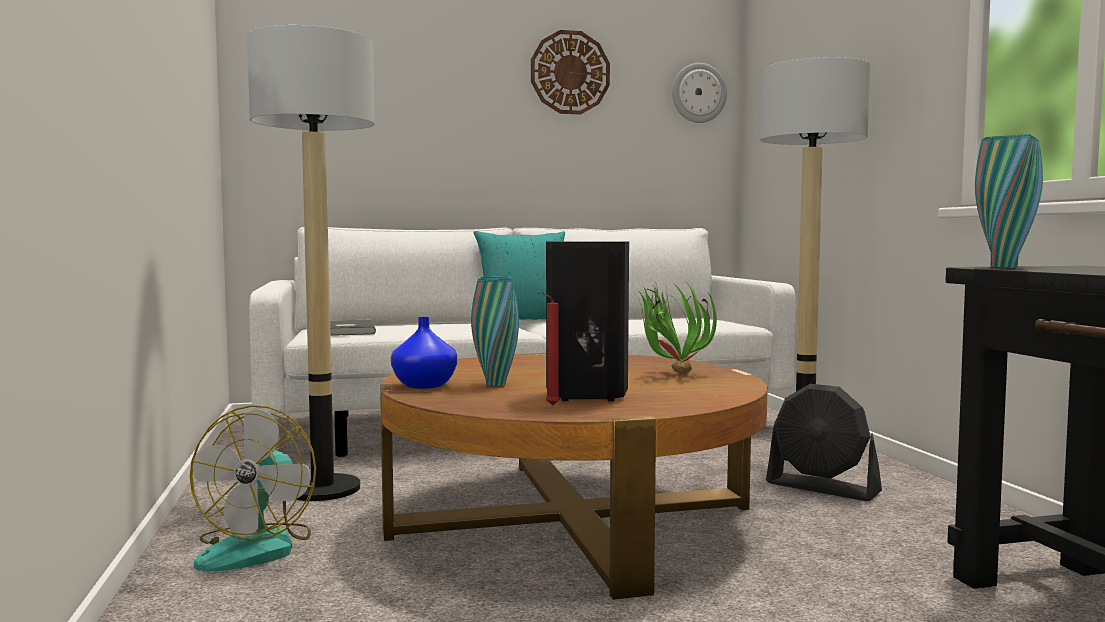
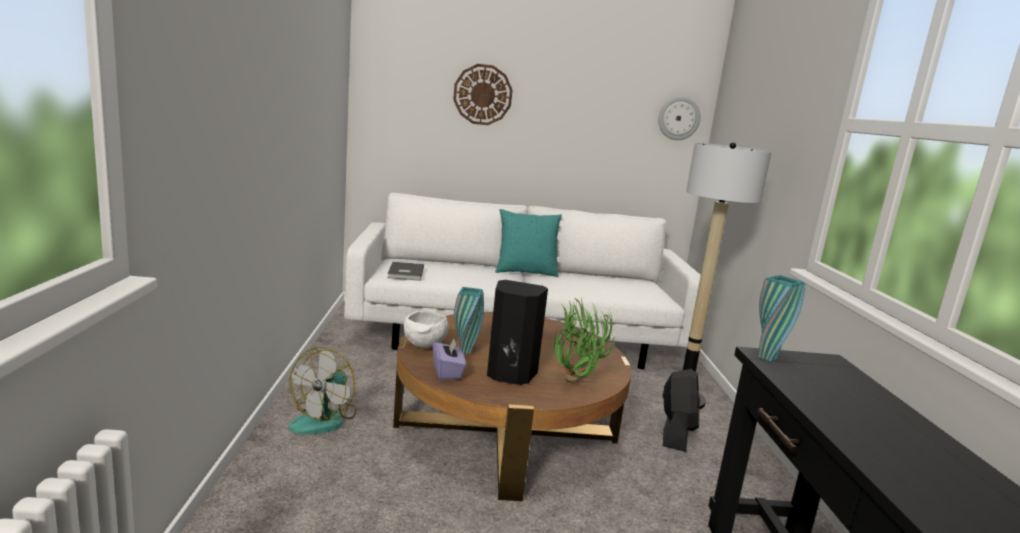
camera: 10 degrees right, 10 degrees up
floor lamp [247,25,375,501] -> none
blue vase [391,317,457,389] -> white bowl [403,310,448,348]
wall clock [531,30,610,114] -> wall clock moved to [453,64,513,125]
red candle [541,292,560,405] -> none
black fan [766,384,882,501] -> black fan turned 120 degrees counterclockwise [663,369,700,452]
none -> purple tissue box [433,338,466,380]
none -> potted plant [554,318,615,383]

